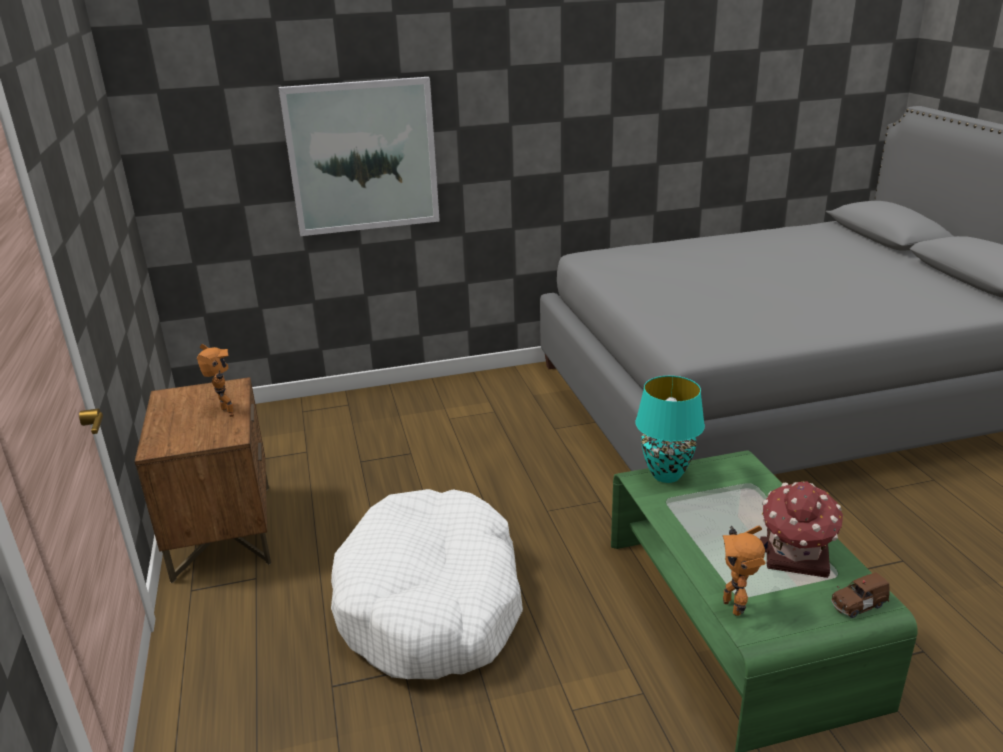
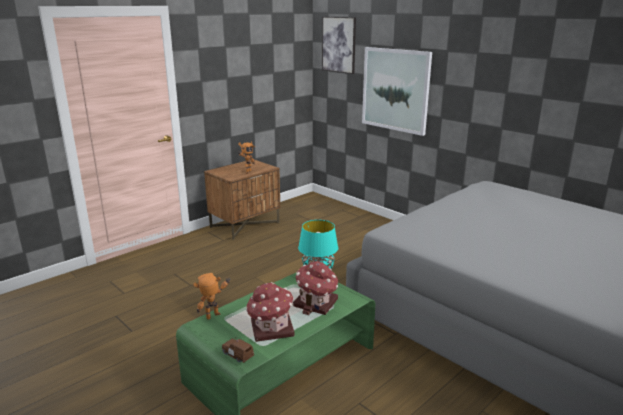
camera: 60 degrees right, 5 degrees down
white dog bed [331,489,523,679] -> none
none -> toy house [293,261,339,315]
none -> picture [322,16,356,74]

